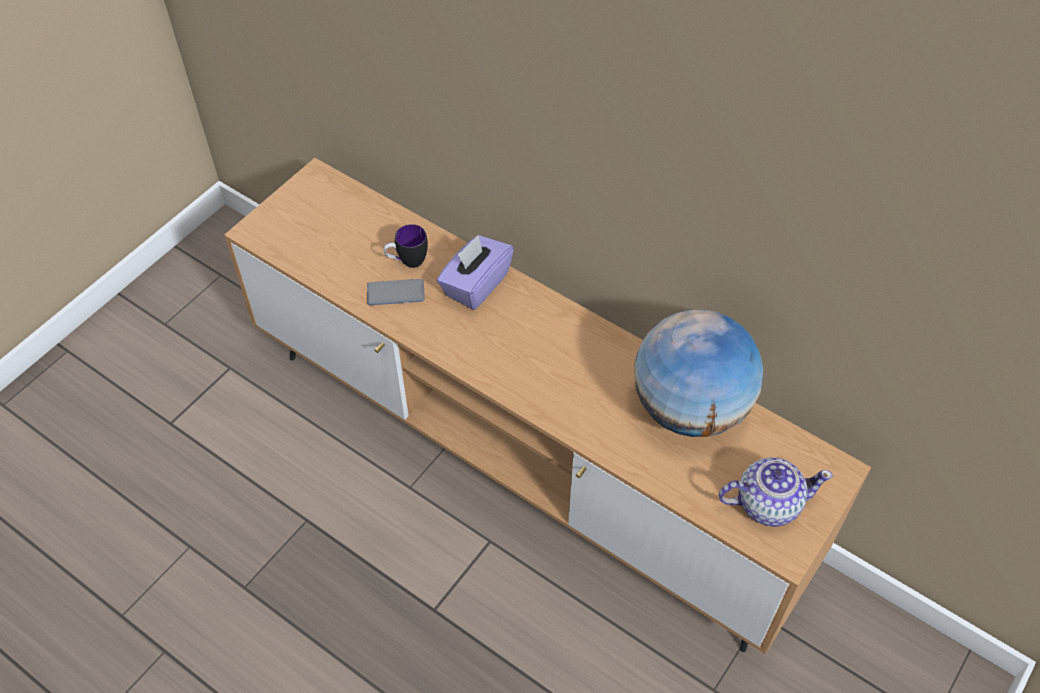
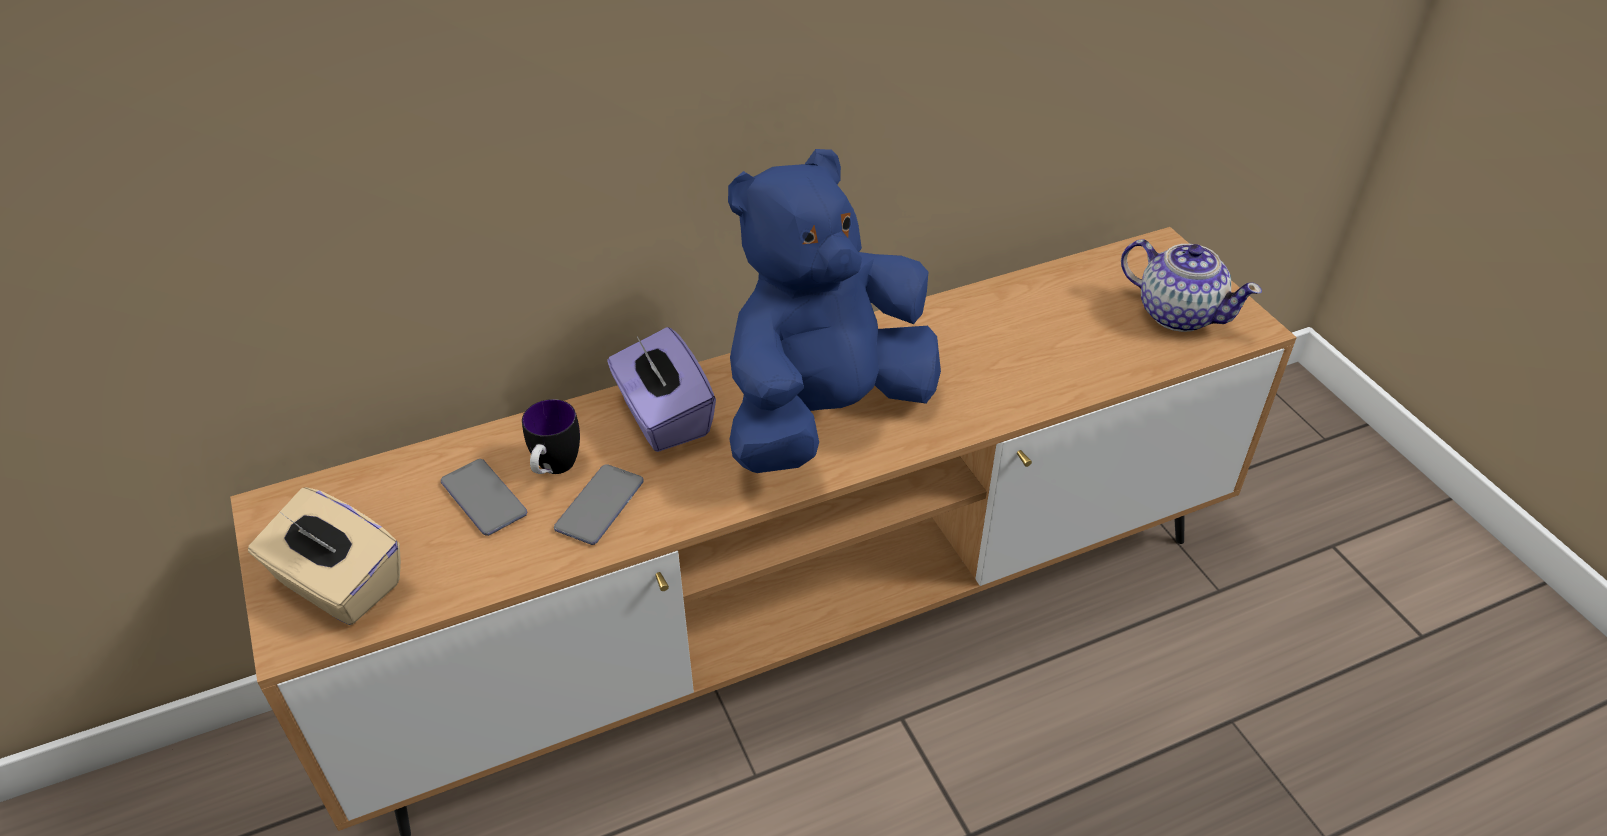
camera: 60 degrees left, 10 degrees down
globe [634,310,763,437] -> none
teapot [718,457,833,527] -> teapot turned 105 degrees clockwise [1121,239,1262,332]
none -> beige tissue box [248,487,401,625]
none -> phone [441,459,528,536]
none -> blue plush toy [728,149,941,473]

